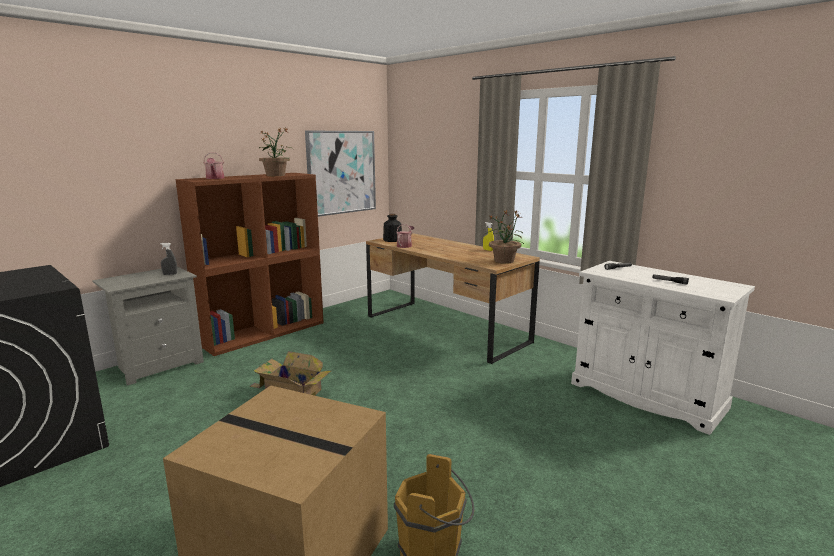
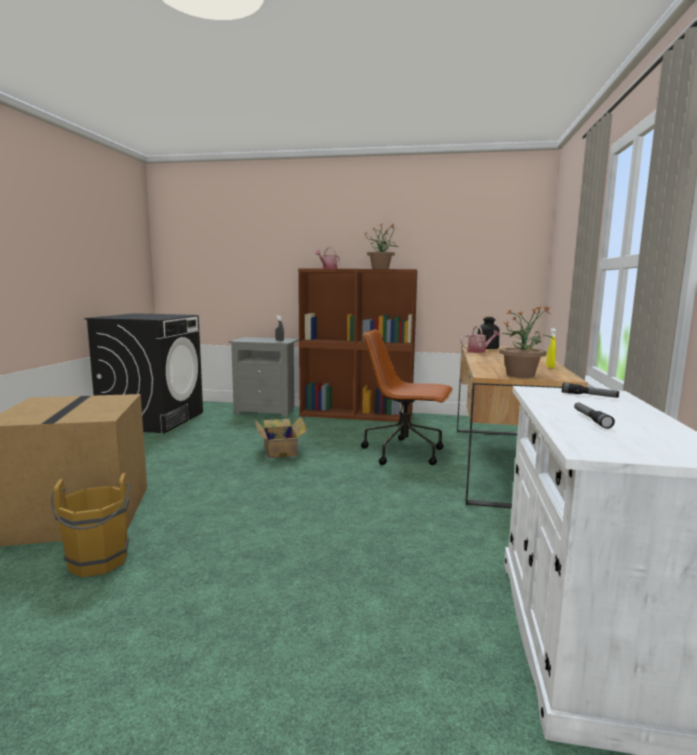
camera: 55 degrees right, 5 degrees down
picture [305,130,376,217] -> none
none -> brown office chair [361,329,453,465]

